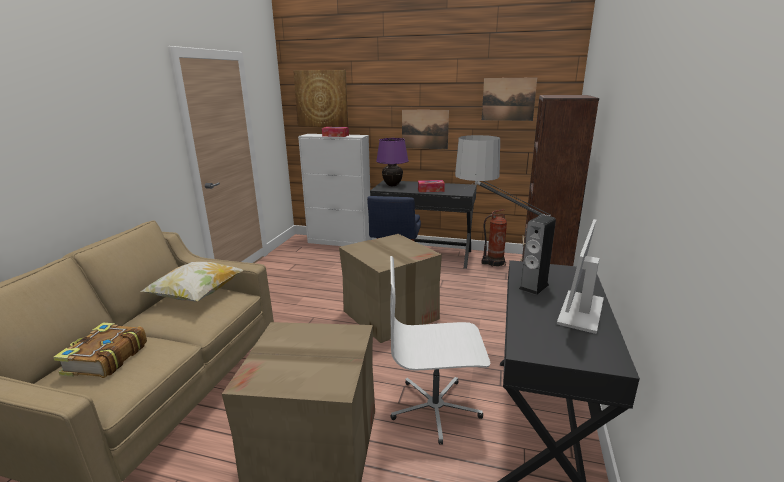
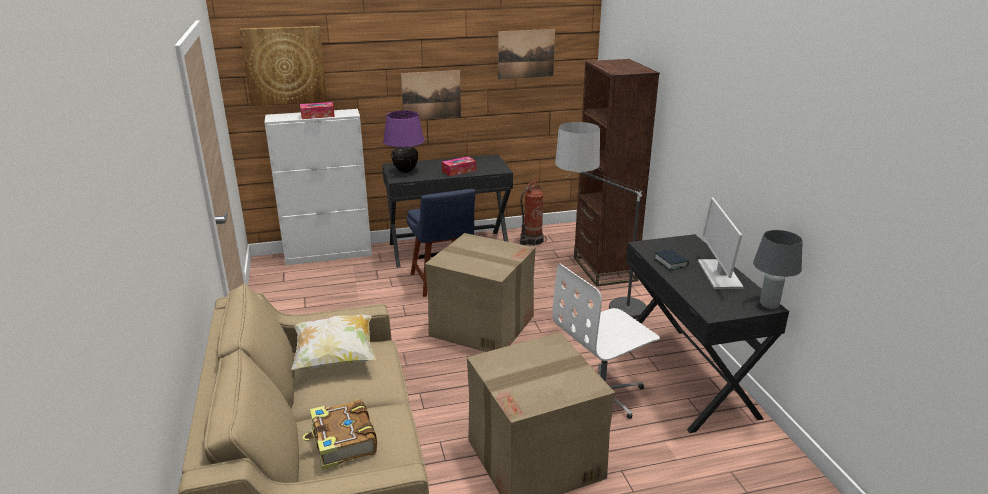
camera: 30 degrees left, 5 degrees up
speaker [519,215,556,295] -> book [654,249,689,271]
none -> grey table lamp [753,230,803,309]

